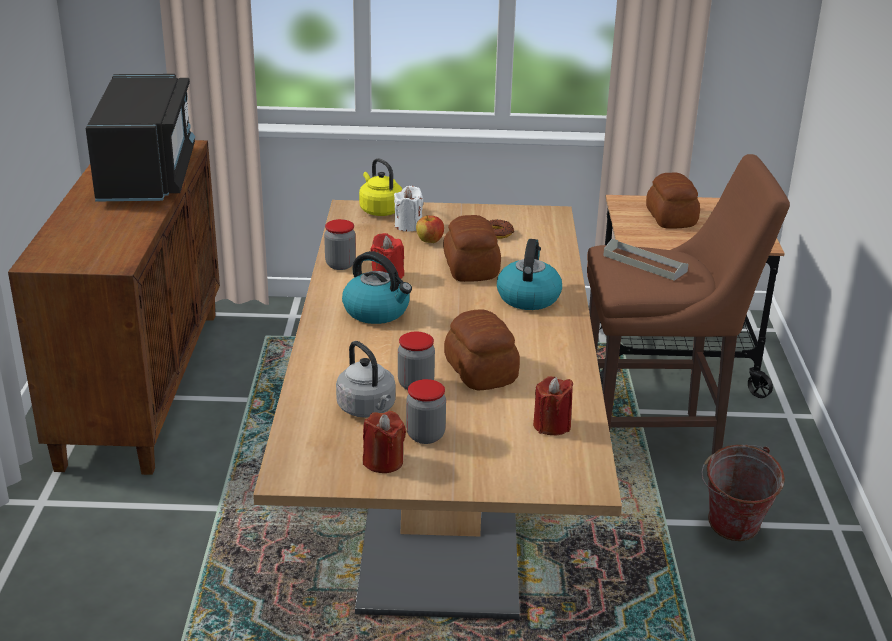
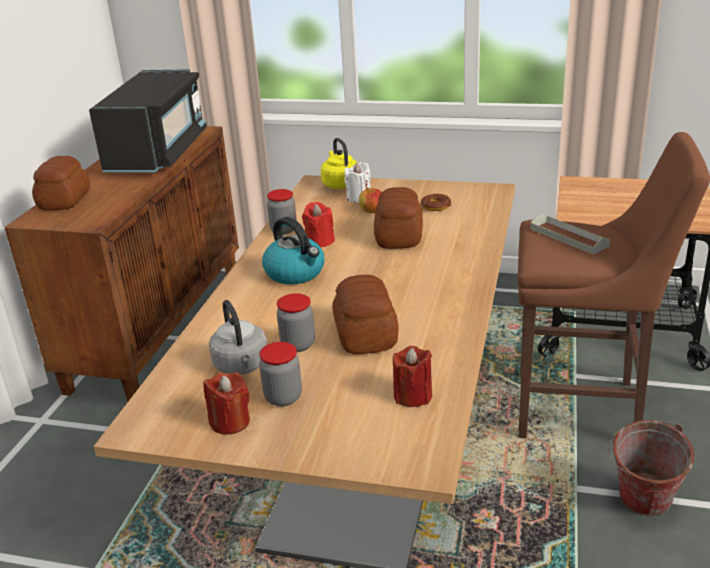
camera: 15 degrees right, 0 degrees up
kettle [497,239,562,310] -> none
bread [646,173,700,229] -> bread moved to [32,156,90,210]

